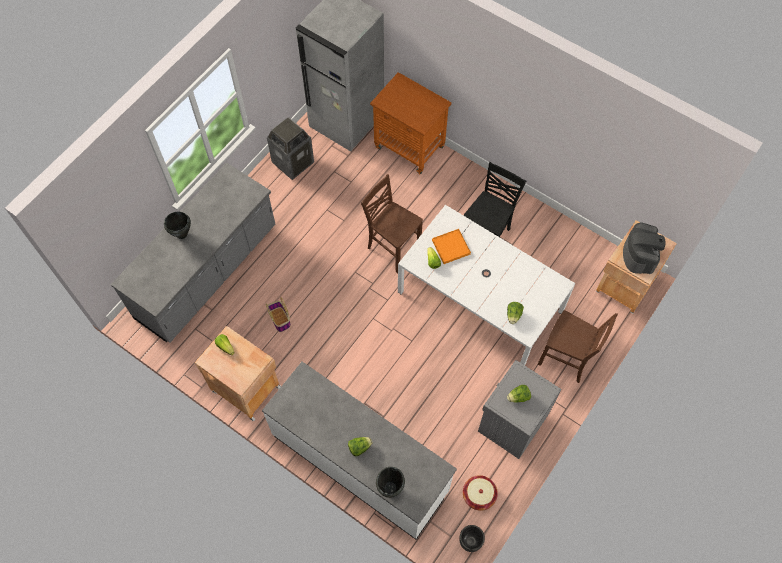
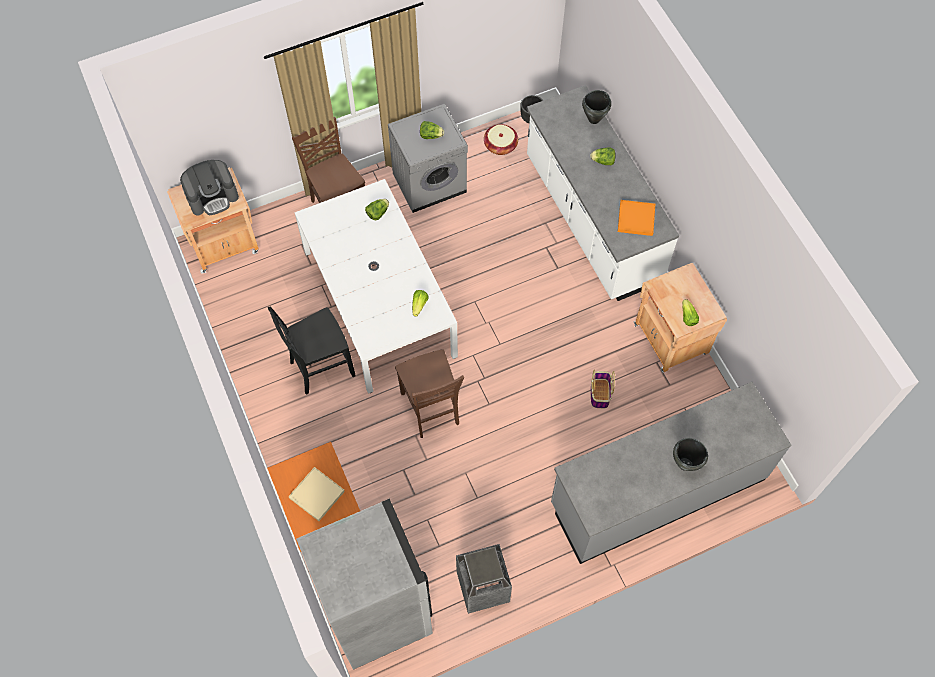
camera: 150 degrees left, 0 degrees up
orange tray [432,229,471,264] -> orange tray moved to [618,200,655,236]
coffee machine [623,222,666,274] -> coffee machine turned 150 degrees counterclockwise [180,160,239,216]
none -> beige tray [288,467,345,521]

